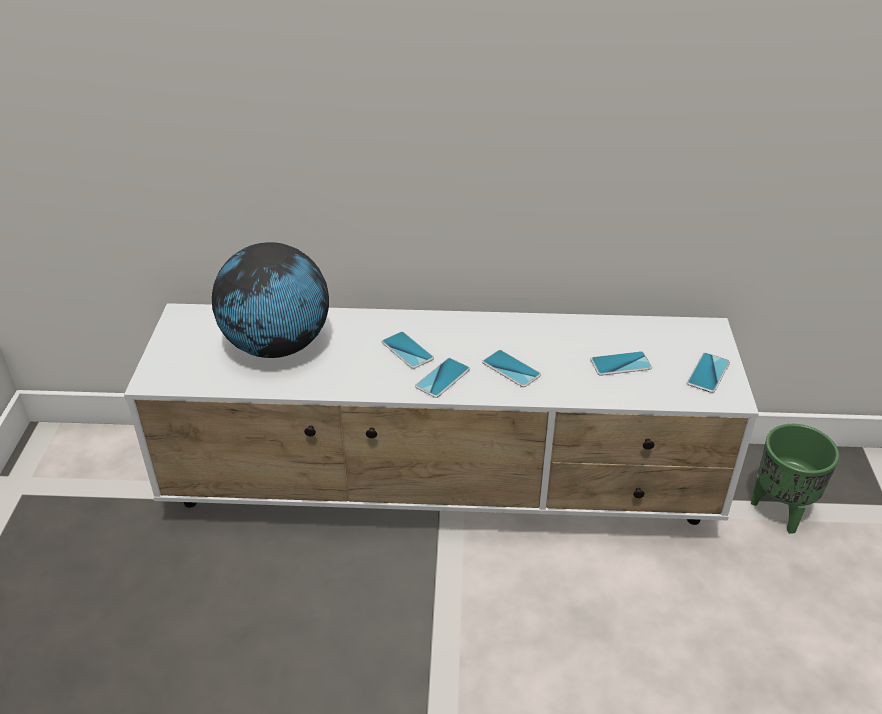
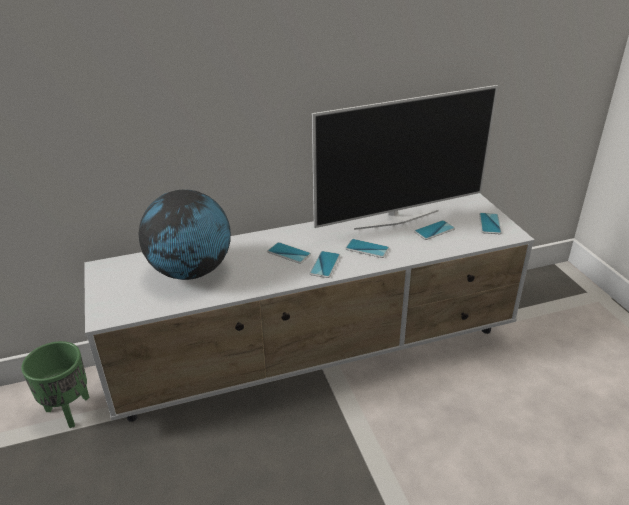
camera: 20 degrees left, 5 degrees down
green planter [751,424,839,534] -> green planter moved to [21,341,89,428]
none -> television [312,85,498,230]

